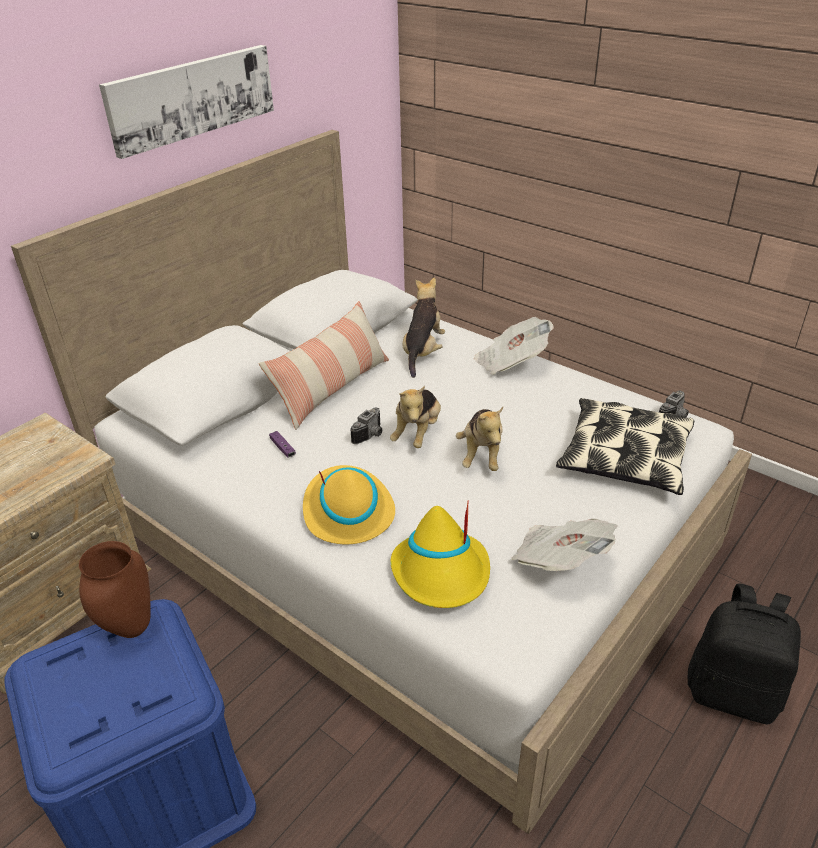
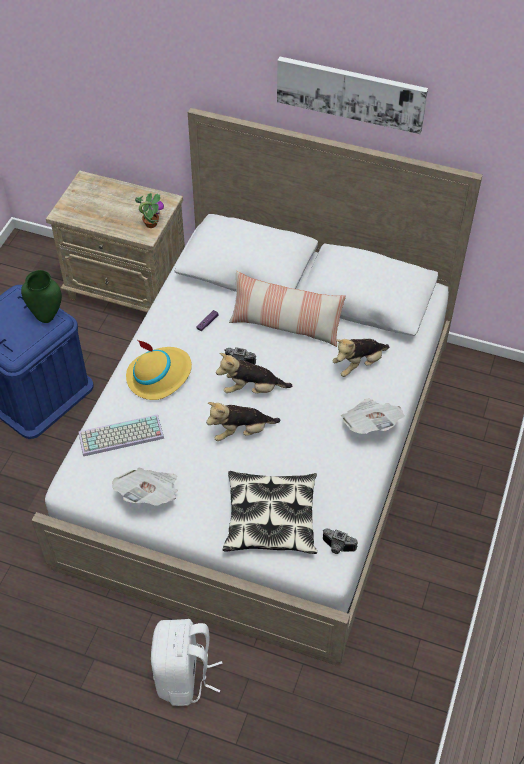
camera: 70 degrees right, 15 degrees up
brown vase [79,541,151,638] -> green vase [21,270,62,323]
yellow hat [391,500,490,608] -> keyboard [79,414,164,456]
plush toy [402,278,445,378] -> plush toy turned 150 degrees clockwise [333,339,389,377]
black backpack [688,583,801,724] -> white backpack [151,619,223,706]
none -> potted plant [135,193,164,228]

